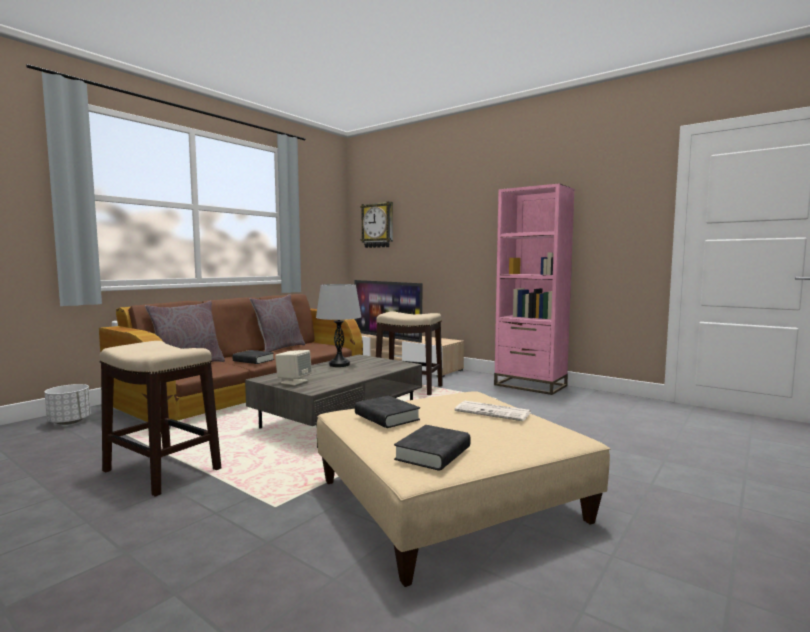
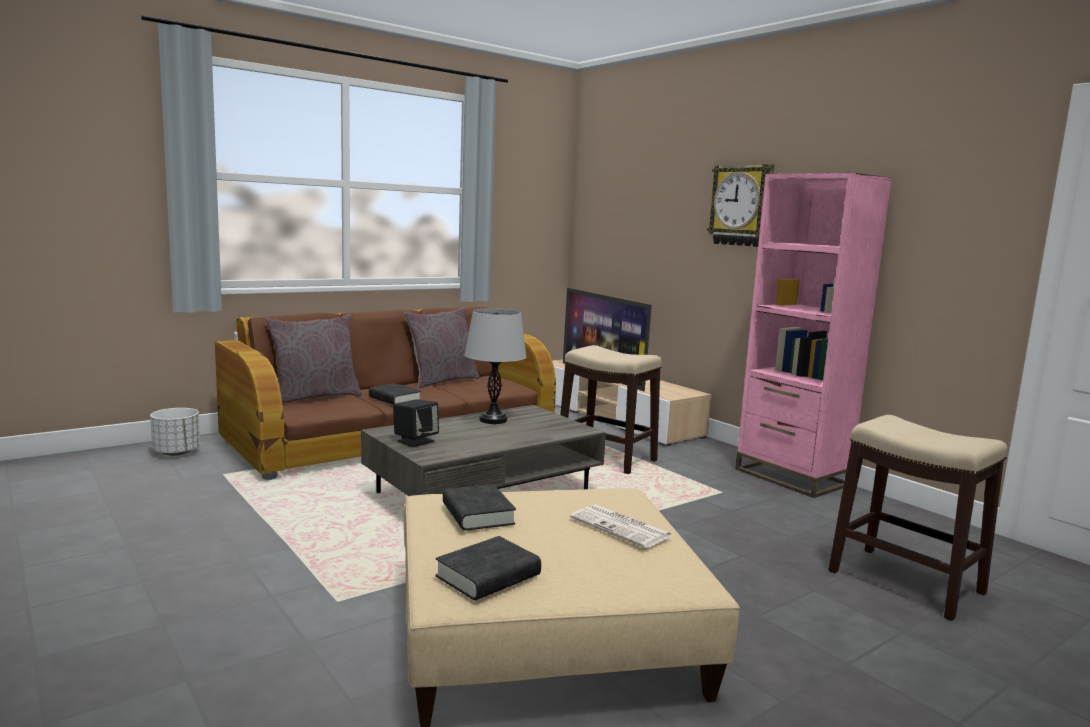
camera: 15 degrees right, 5 degrees up
stool [99,341,221,497] -> stool moved to [828,415,1007,621]
beige speaker [275,350,312,385] -> black speaker [393,399,439,447]
wall clock [360,202,393,248] -> wall clock moved to [707,164,774,247]

